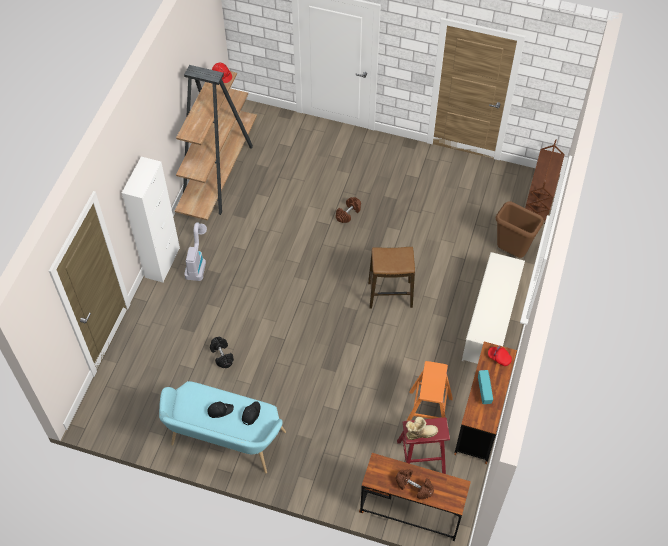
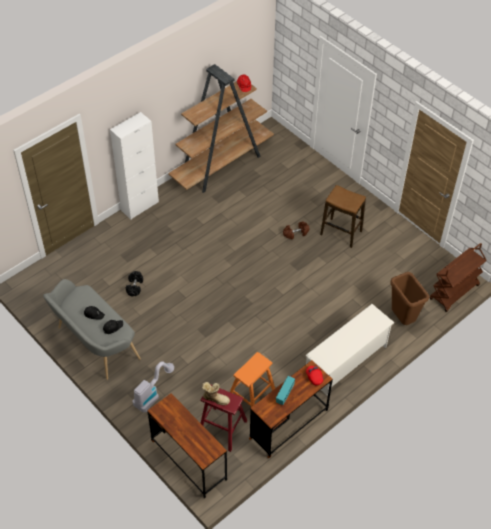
camera: 30 degrees right, 5 degrees down
turquoise bench [159,381,286,473] -> grey bench [43,279,141,380]
vacuum cleaner [184,222,207,281] -> vacuum cleaner moved to [132,361,174,412]
stool [368,247,415,309] -> stool moved to [320,185,366,248]
brown dumbbell [396,469,434,500] -> none

